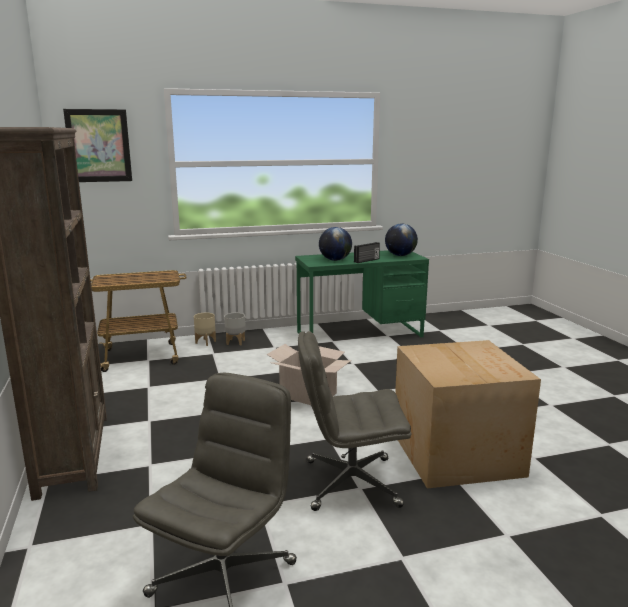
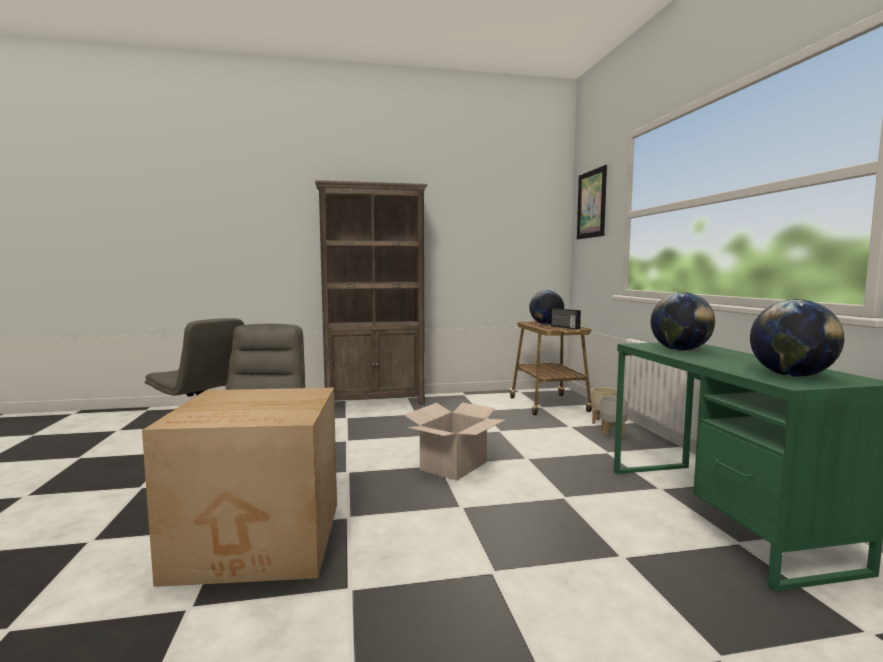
camera: 95 degrees right, 10 degrees down
radio [354,242,380,263] -> radio moved to [551,308,581,329]
none -> globe [529,290,564,324]

